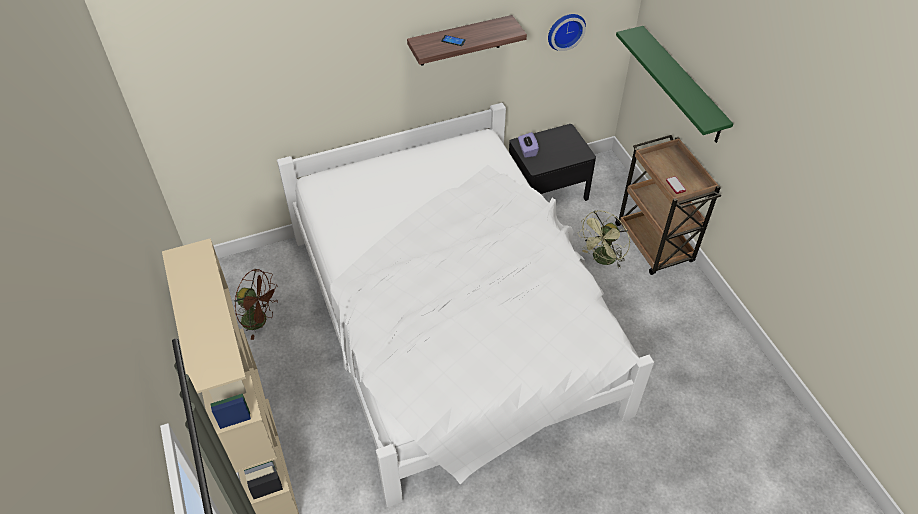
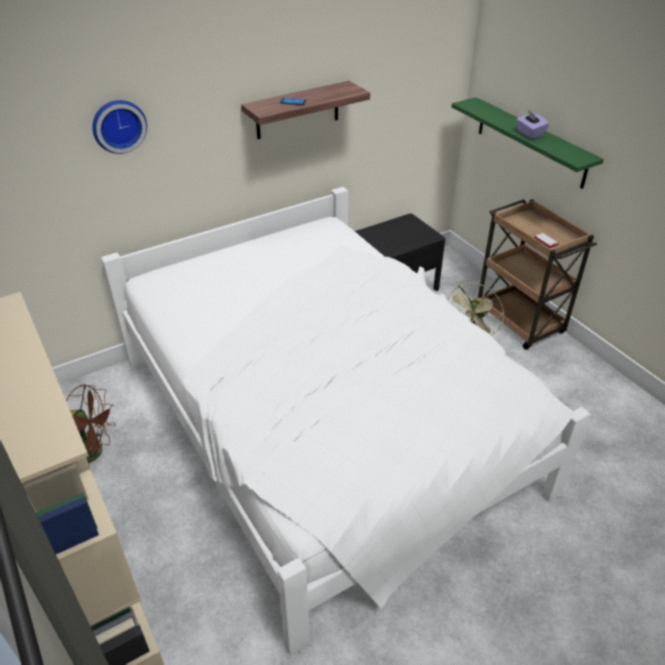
camera: 10 degrees left, 10 degrees down
purple tissue box [518,132,539,158] -> purple tissue box moved to [516,110,549,139]
wall clock [548,14,586,51] -> wall clock moved to [92,100,147,154]

